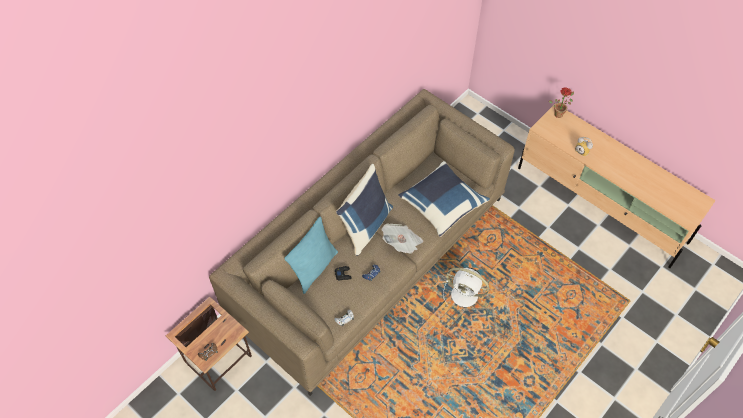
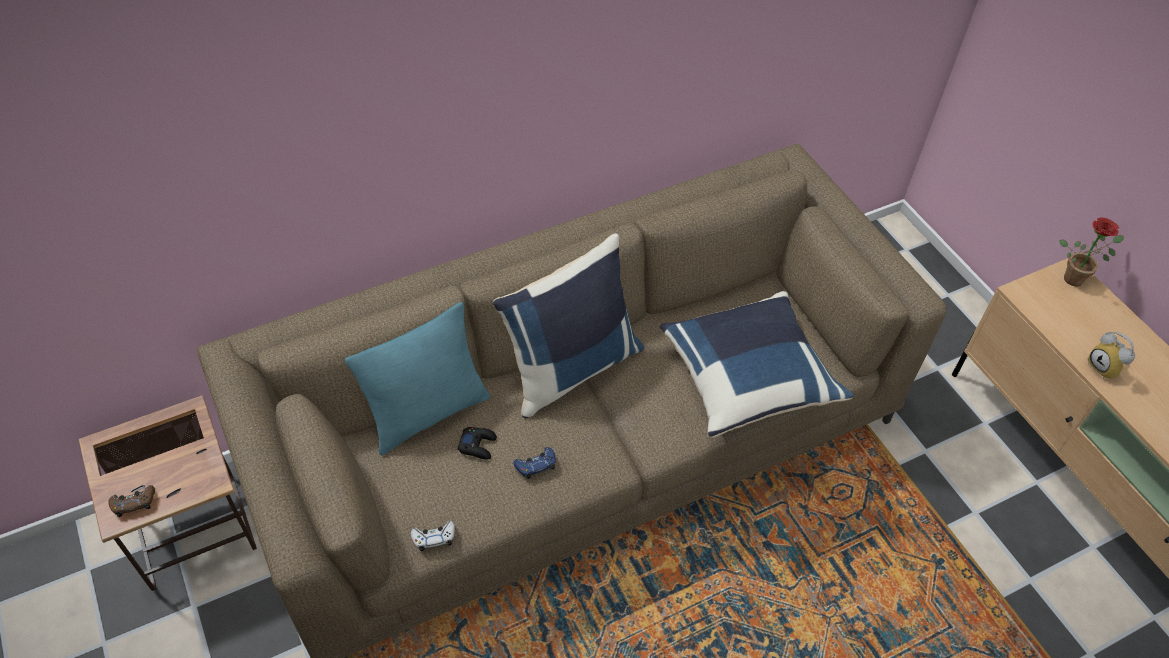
camera: 20 degrees right, 5 degrees down
newspaper [382,224,423,254] -> none
white fan [443,267,489,307] -> none

